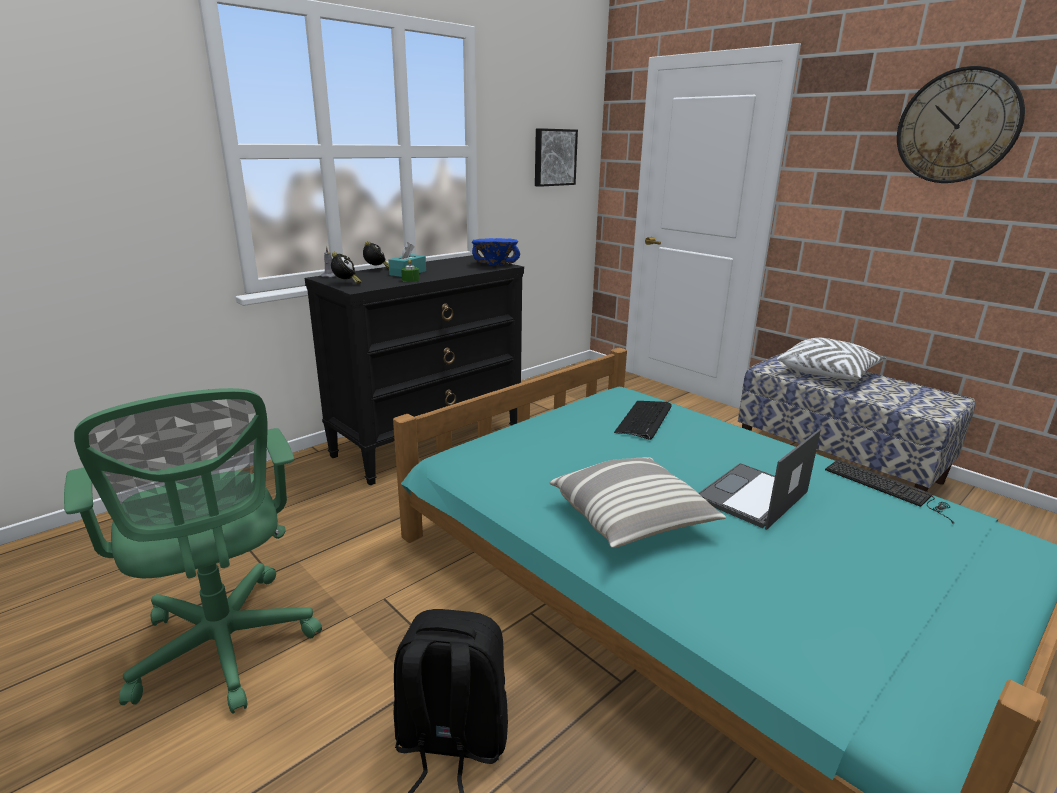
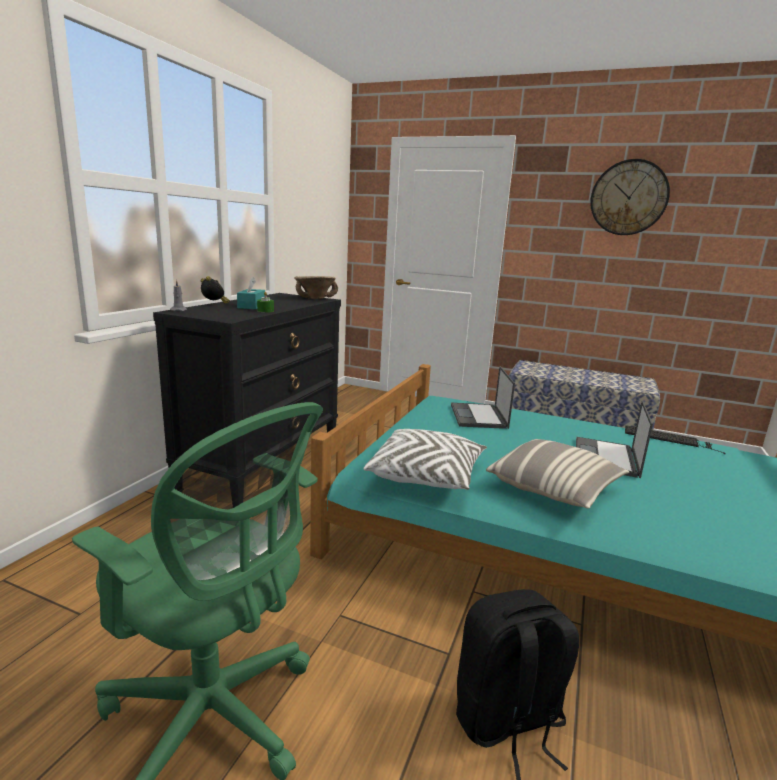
camera: 25 degrees left, 5 degrees down
alarm clock [331,252,362,284] -> none
blue bowl [472,238,520,265] -> beige bowl [294,276,338,299]
picture [535,128,578,187] -> none
keyboard [614,401,672,440] -> laptop [451,366,515,429]
white pillow [777,338,887,380] -> white pillow moved to [364,429,487,490]

